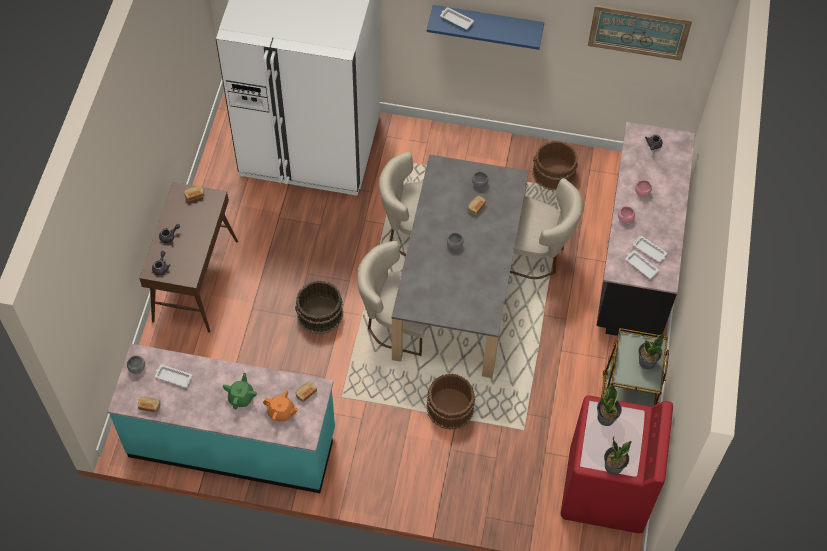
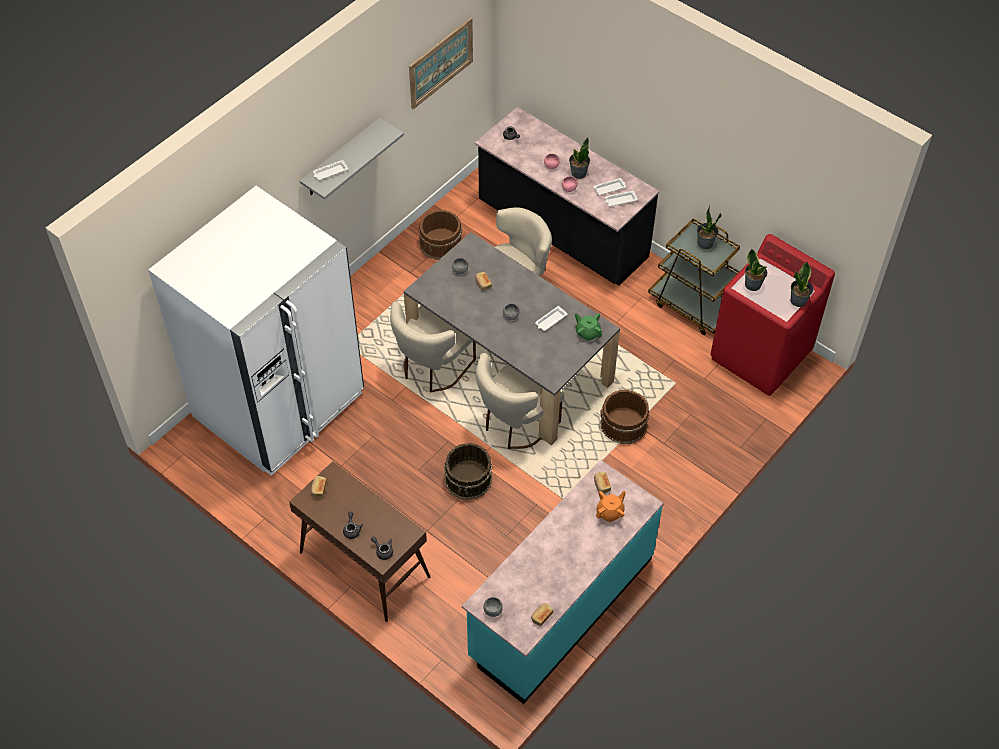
camera: 60 degrees left, 5 degrees down
white tray [155,364,192,387] -> white tray moved to [535,306,568,331]
green teapot [223,373,257,409] -> green teapot moved to [575,313,602,341]
blue shelf [427,5,544,50] -> grey shelf [300,118,404,199]
none -> potted plant [569,138,590,179]

